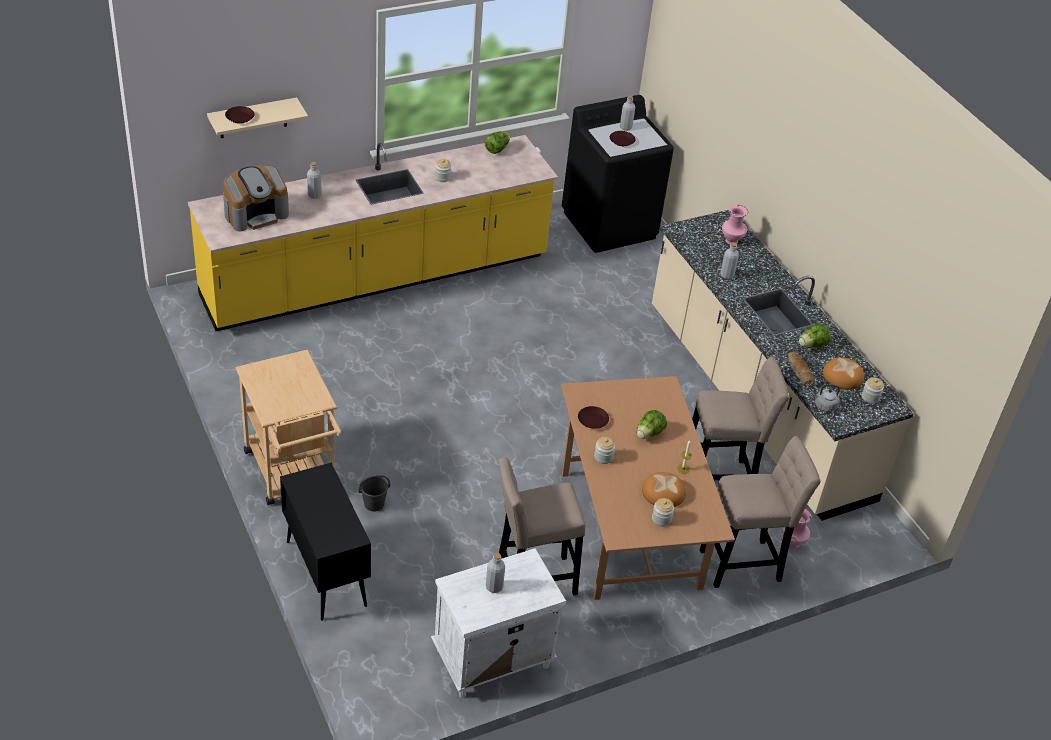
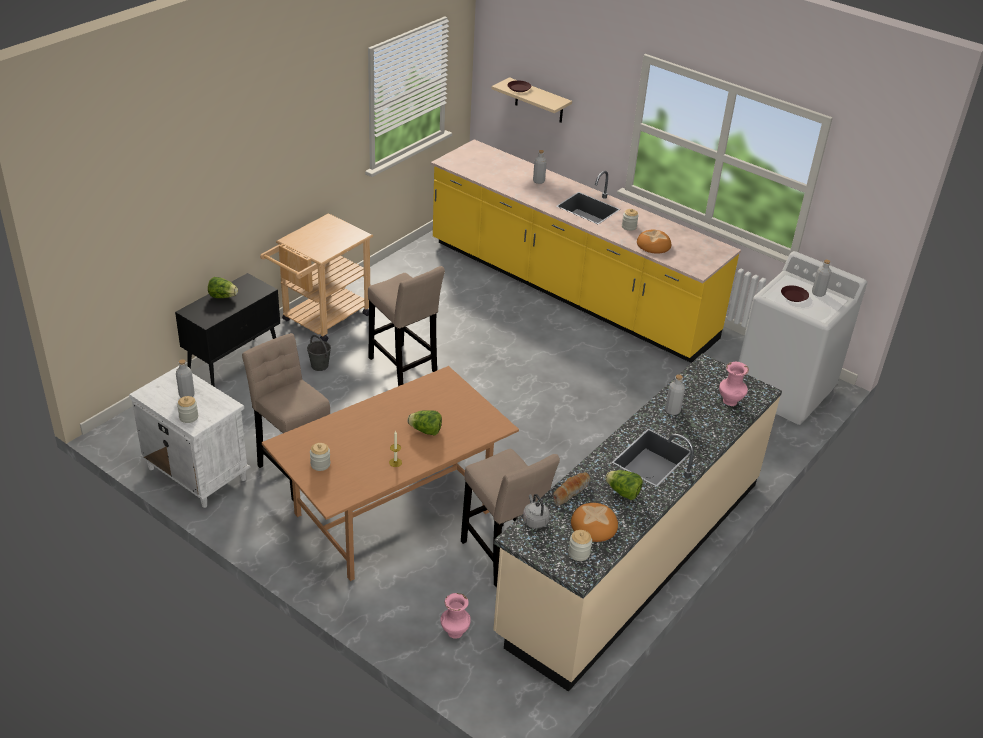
camera: 65 degrees right, 5 degrees down
coffee machine [223,165,289,232] -> none
lettuce [484,131,510,154] -> lettuce moved to [208,277,238,298]
black washing machine [562,95,674,253] -> white washing machine [739,251,867,425]
brown plate [578,406,609,429] -> none
jar [594,437,615,464] -> jar moved to [177,396,198,423]
bread [642,472,686,507] -> bread moved to [637,230,671,254]
beige stool [700,436,821,588] -> beige stool moved to [368,266,445,386]

